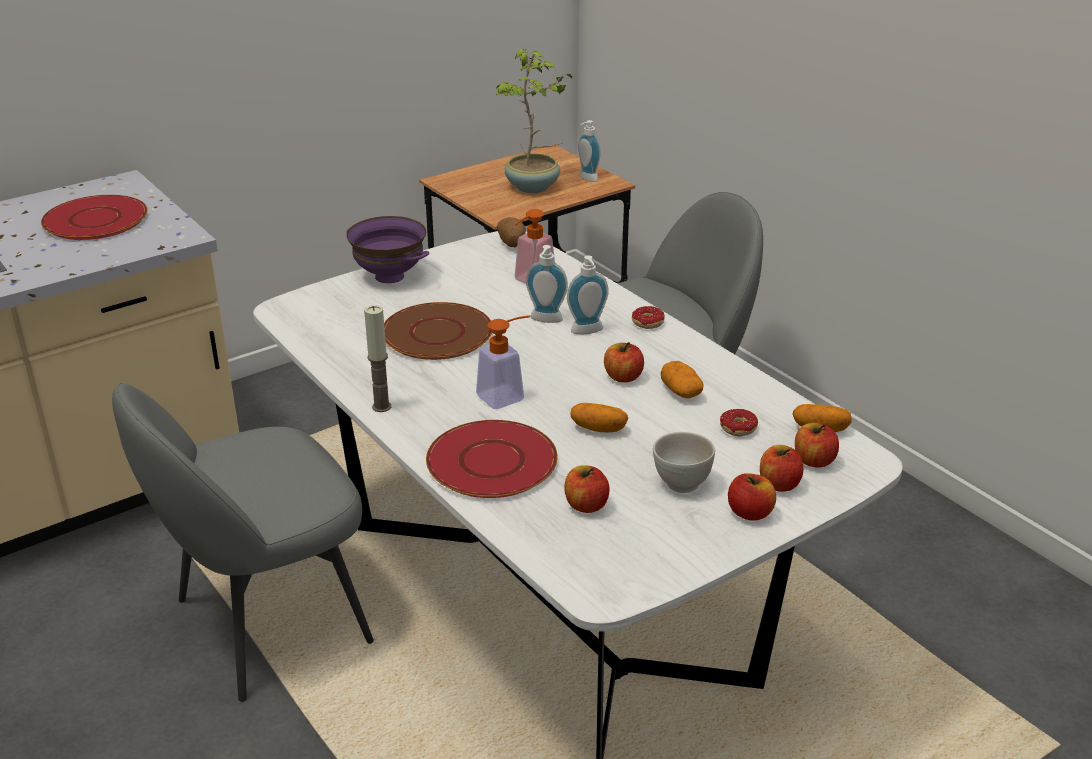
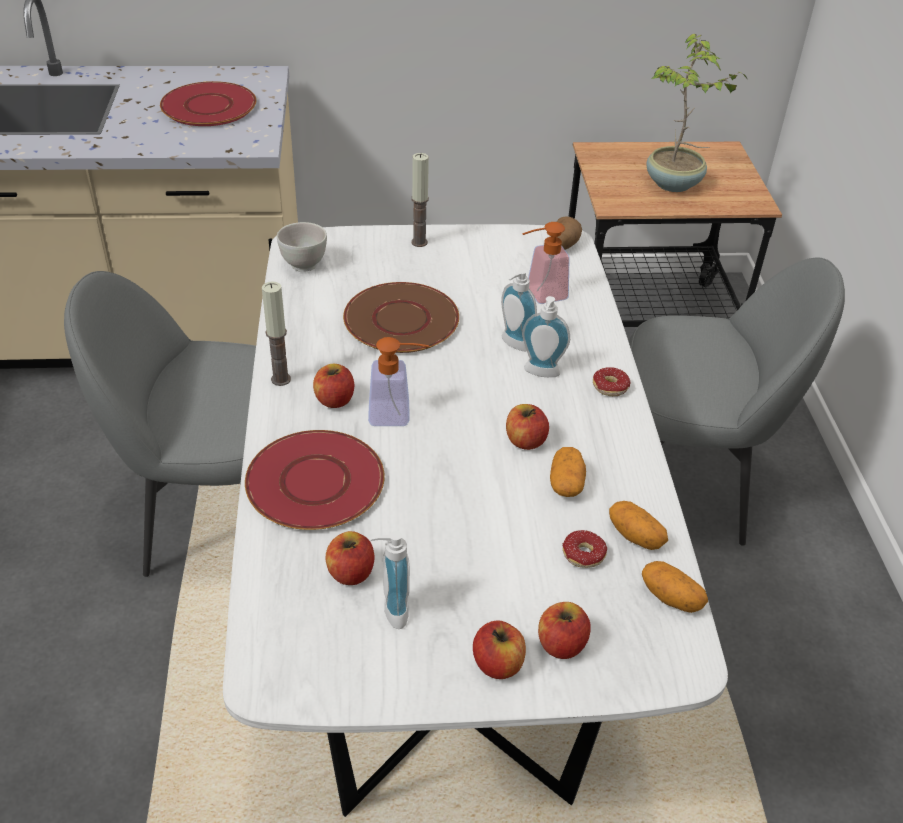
camera: 30 degrees right, 10 degrees up
purple bowl [346,216,429,283] -> candle [411,153,429,247]
potato [570,403,628,432] -> potato moved to [609,501,668,550]
soap dispenser [578,120,601,182] -> soap dispenser moved to [370,531,410,629]
white bowl [653,432,715,493] -> white bowl moved to [277,222,327,272]
apple [795,423,839,468] -> apple moved to [313,364,354,408]

